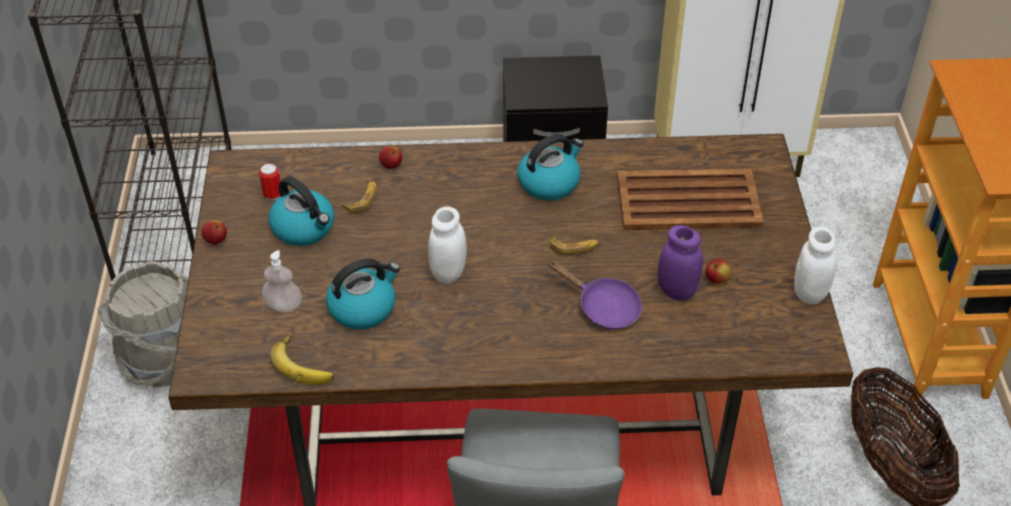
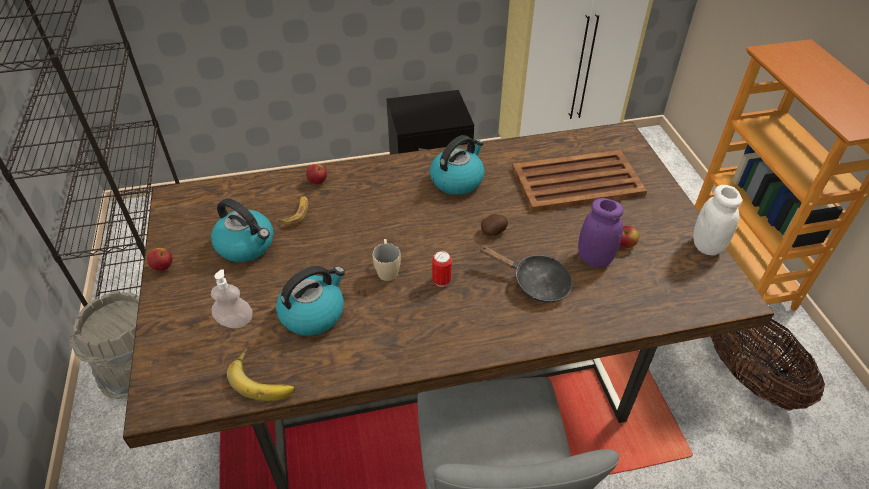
camera: 10 degrees left, 0 degrees up
can [259,163,281,200] -> can moved to [432,251,452,287]
white jar [428,207,467,284] -> beige mug [373,239,401,281]
purple frying pan [548,260,642,330] -> black frying pan [479,246,572,303]
banana [550,235,600,255] -> potato [481,214,508,236]

